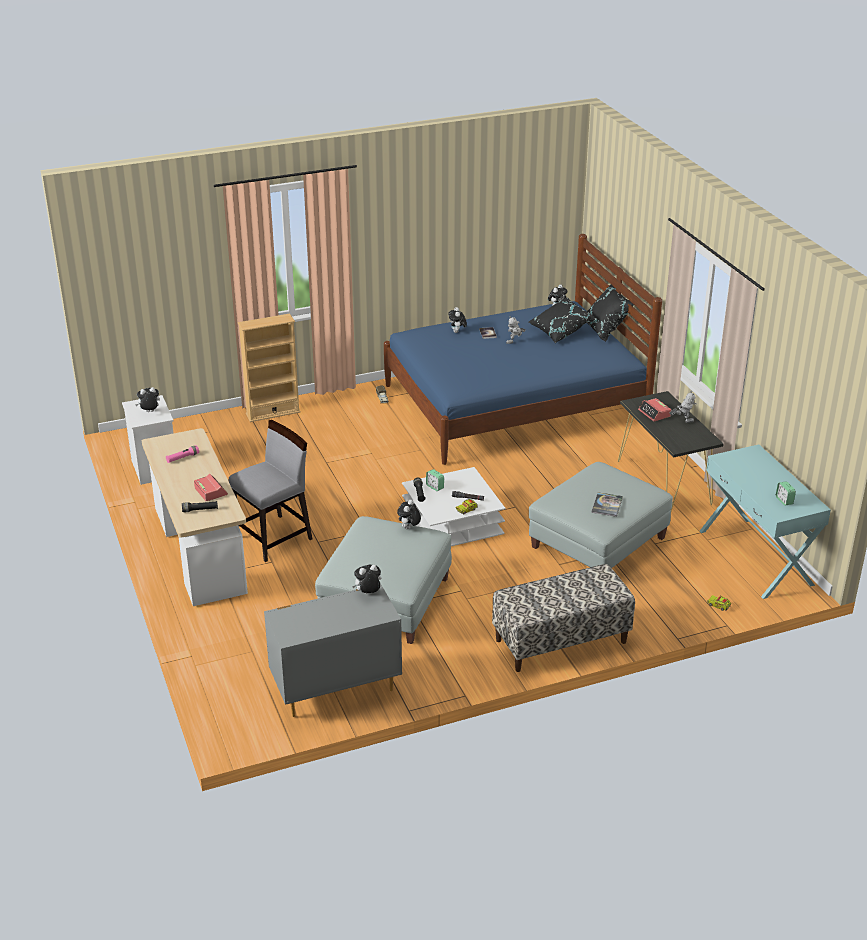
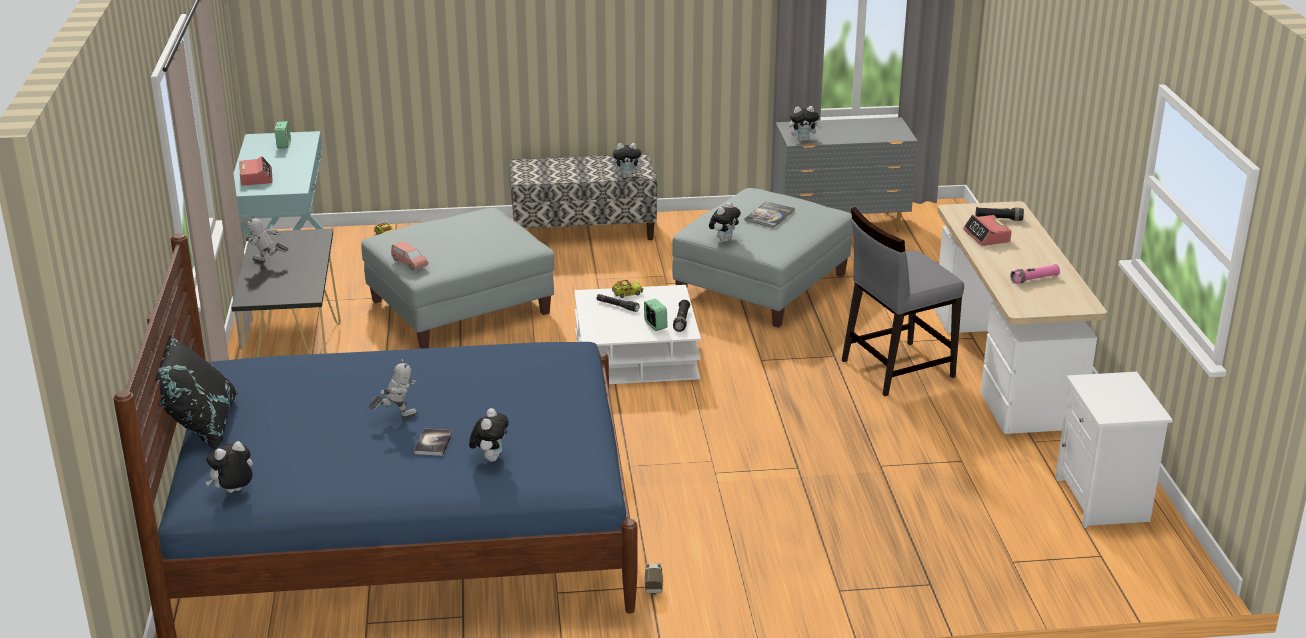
camera: 165 degrees left, 5 degrees down
plush toy [135,387,160,412] -> plush toy moved to [612,143,645,178]
beige bookcase [238,314,300,422] -> none
black pillow [529,297,595,343] -> none
book [591,492,623,517] -> book moved to [745,202,795,228]
alarm clock [638,398,671,421] -> alarm clock moved to [239,156,273,186]
none -> pink toy car [391,241,428,270]

